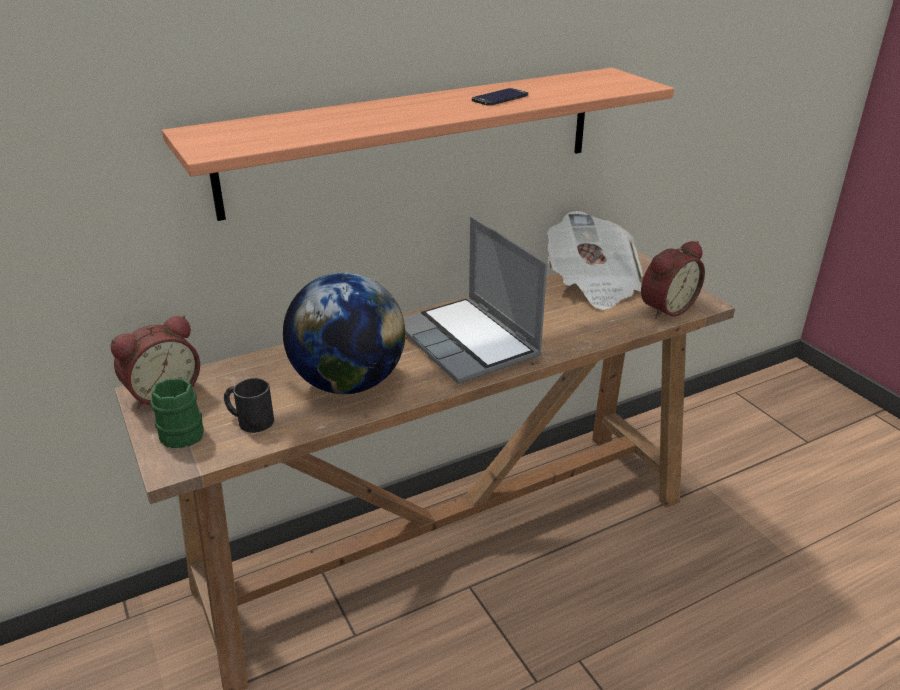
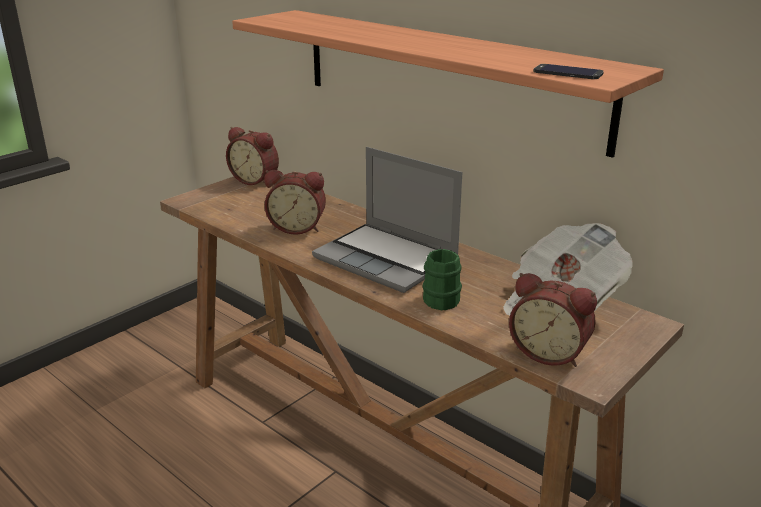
camera: 70 degrees right, 5 degrees down
green mug [150,378,204,448] -> green mug moved to [422,249,462,310]
black mug [224,378,274,433] -> none
globe [283,272,405,394] -> alarm clock [264,170,326,235]
laptop [403,217,547,384] -> laptop turned 90 degrees counterclockwise [312,147,462,293]
phone [472,88,528,106] -> phone moved to [533,64,604,79]

